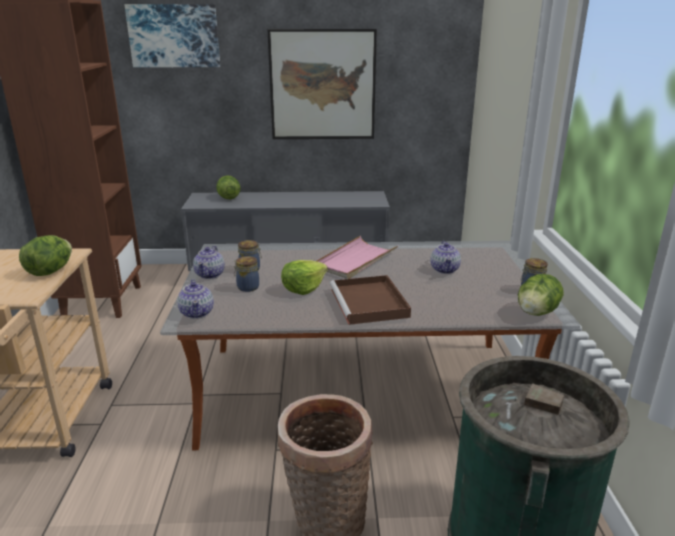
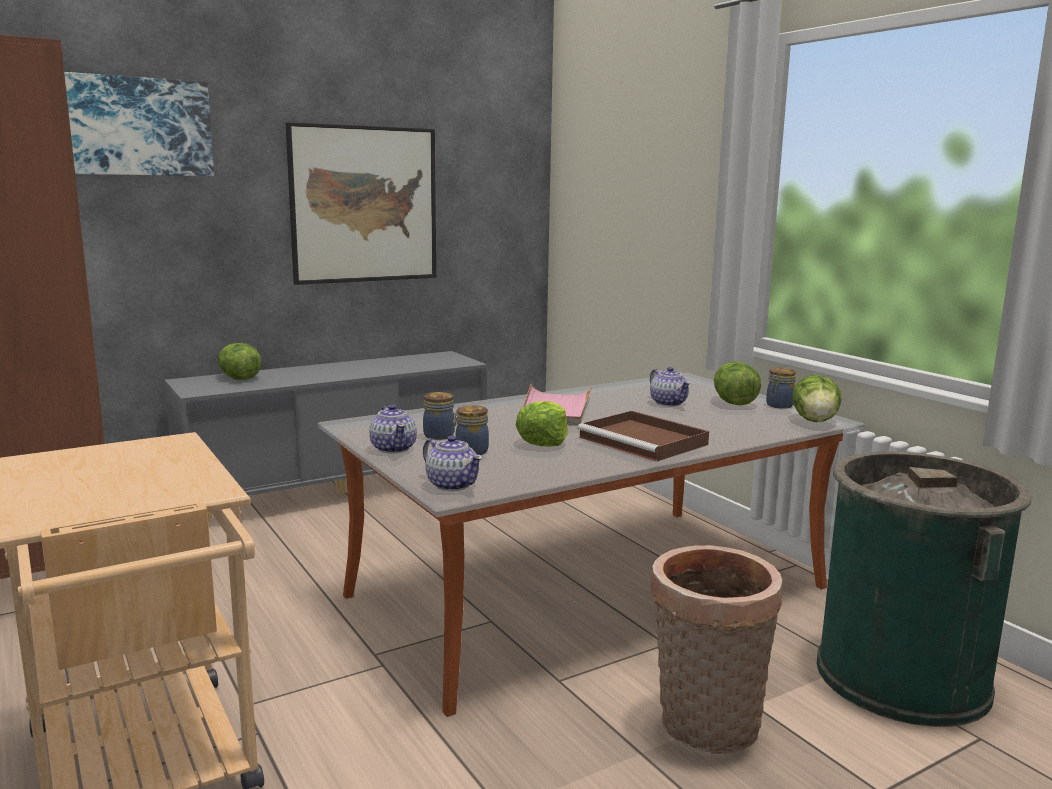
camera: 30 degrees left, 10 degrees down
lettuce [19,235,72,276] -> lettuce moved to [714,361,761,405]

